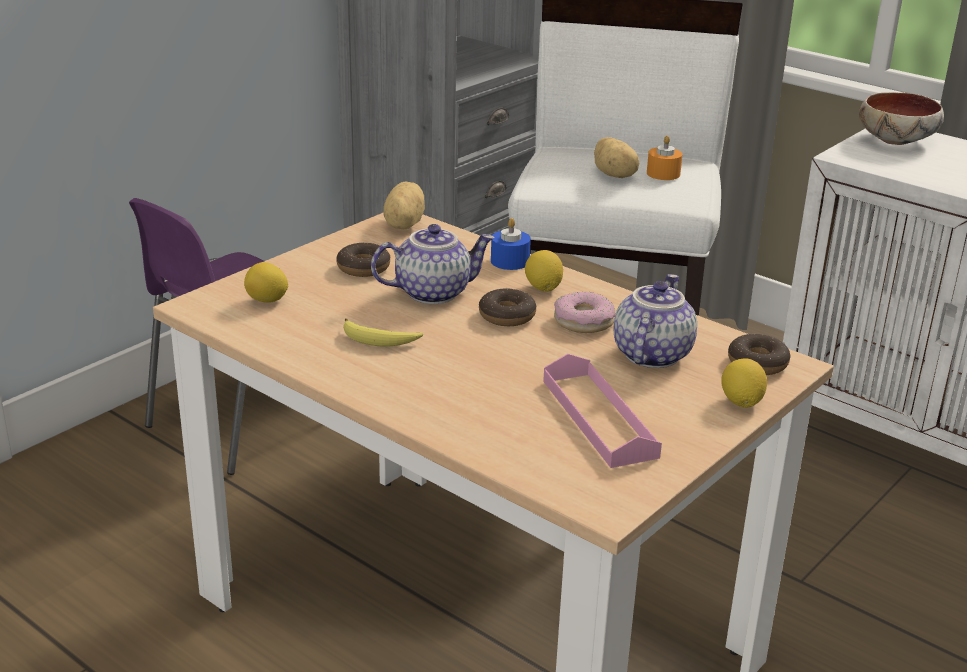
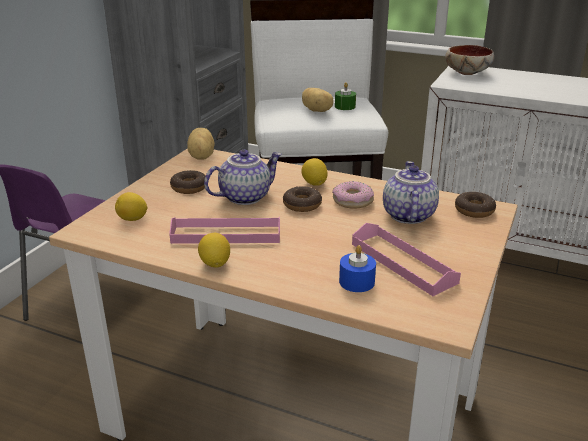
camera: 15 degrees left, 0 degrees up
banana [343,318,423,347] -> pink tray [169,217,280,244]
blue candle [491,218,531,270] -> blue candle moved to [339,245,376,292]
orange candle [647,135,683,180] -> green candle [335,82,356,110]
lemon [721,359,767,408] -> lemon moved to [198,233,230,268]

